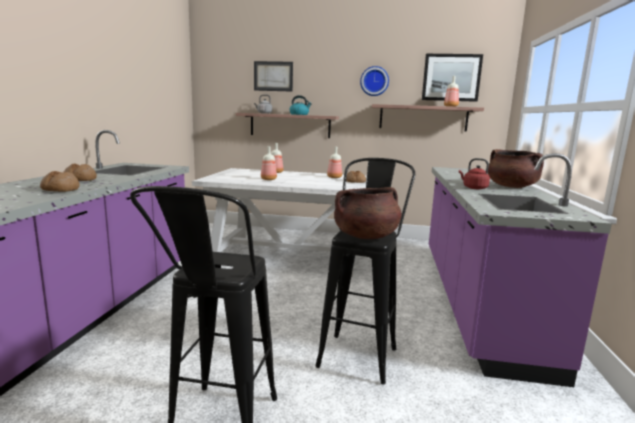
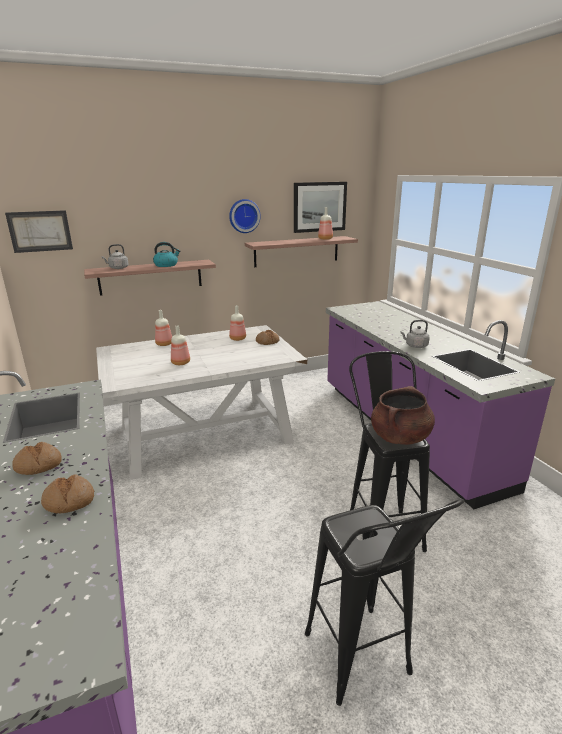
camera: 30 degrees left, 10 degrees up
picture [254,61,293,92] -> picture moved to [5,210,73,253]
red kettle [459,158,490,189] -> grey kettle [400,320,430,348]
brown cooking pot [488,149,544,188] -> none

